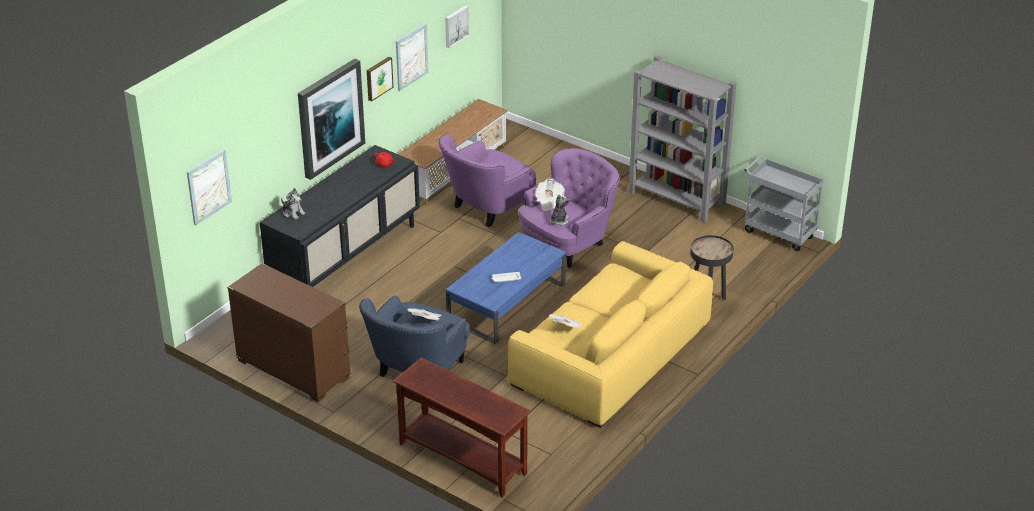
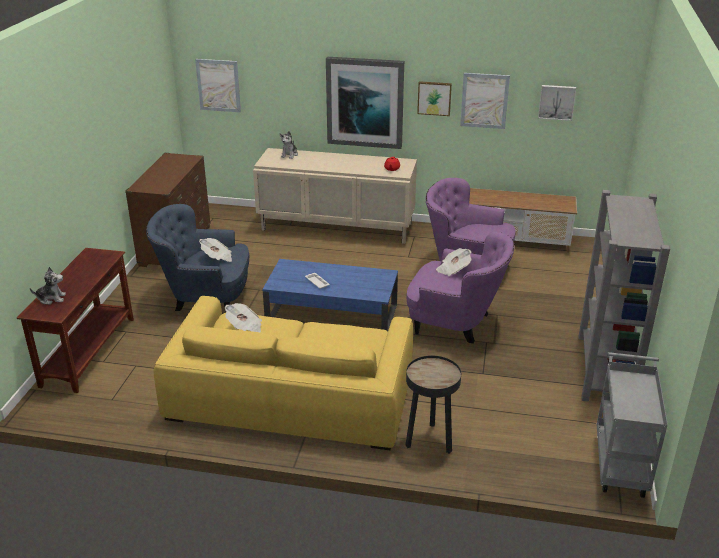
camera: 65 degrees right, 5 degrees down
black cabinet [260,145,420,287] -> beige cabinet [253,148,417,244]
plush toy [550,195,570,226] -> plush toy moved to [30,267,66,305]

